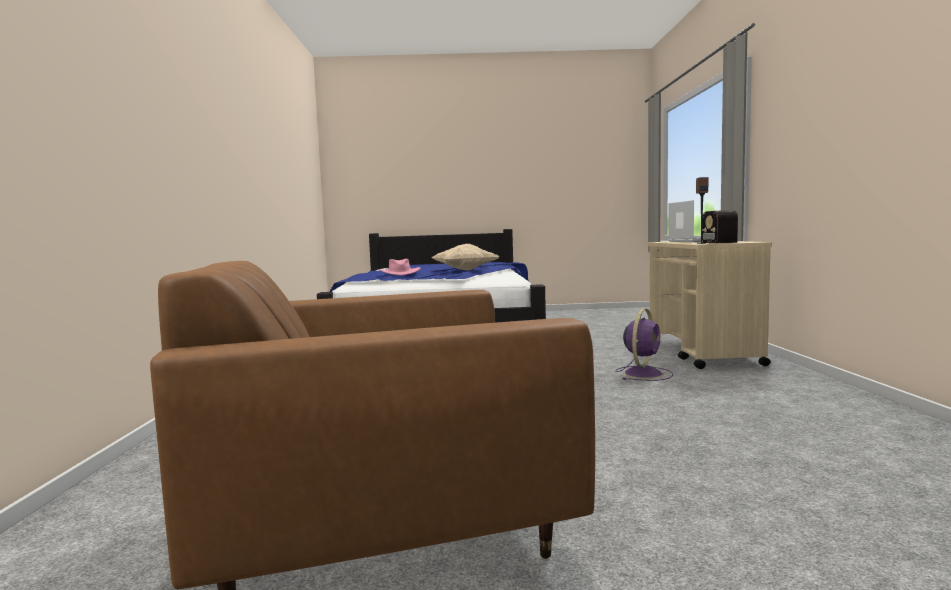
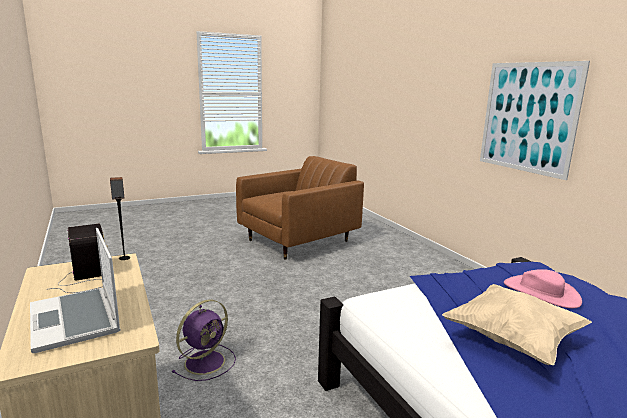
camera: 155 degrees right, 10 degrees up
purple fan [616,308,673,381] -> purple fan turned 150 degrees counterclockwise [172,300,236,381]
none -> picture [480,61,590,180]

